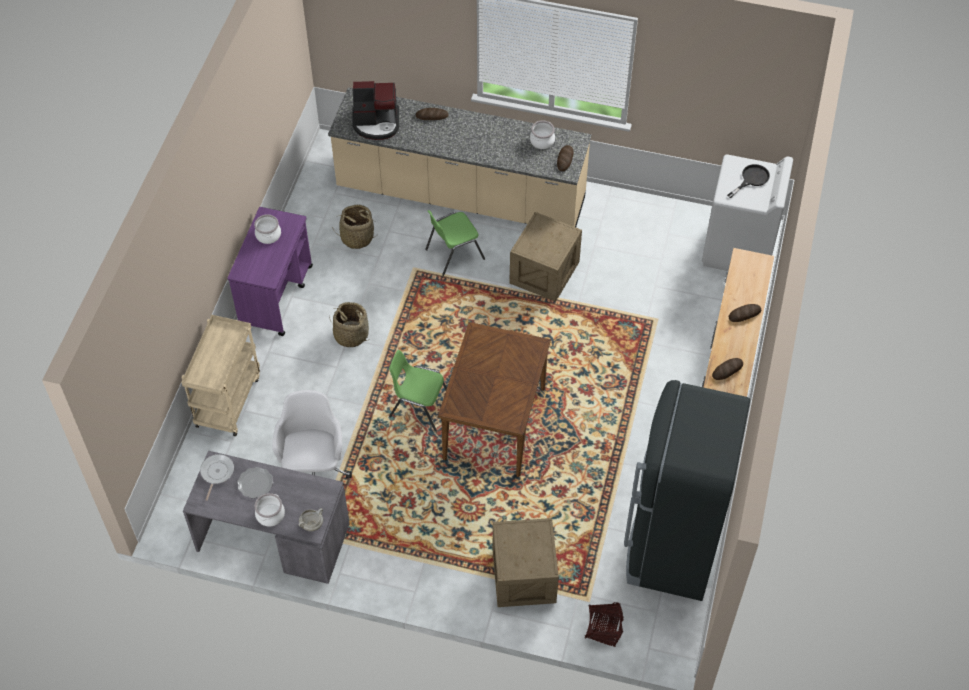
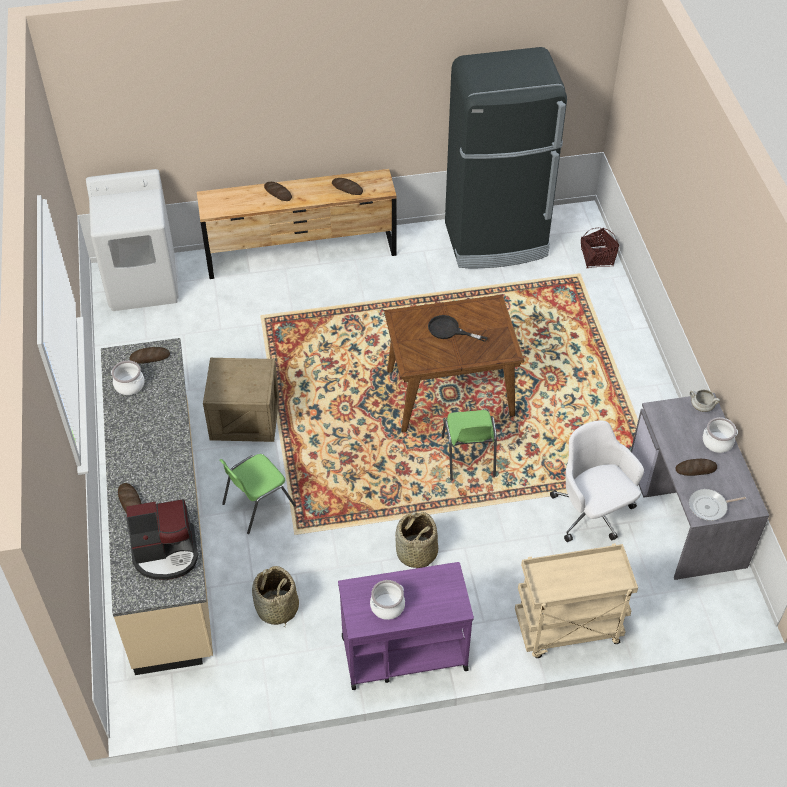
camera: 115 degrees left, 5 degrees down
plate [237,467,273,498] -> bread [675,459,717,476]
white office chair [272,390,352,478] -> white office chair turned 90 degrees clockwise [550,420,644,542]
coffee machine [352,81,399,140] -> coffee machine turned 105 degrees clockwise [126,499,198,580]
green chair [425,210,485,276] -> green chair turned 105 degrees clockwise [219,454,296,534]
crate [493,518,559,607] -> none
black frying pan [727,164,770,198] -> black frying pan moved to [428,315,488,342]

